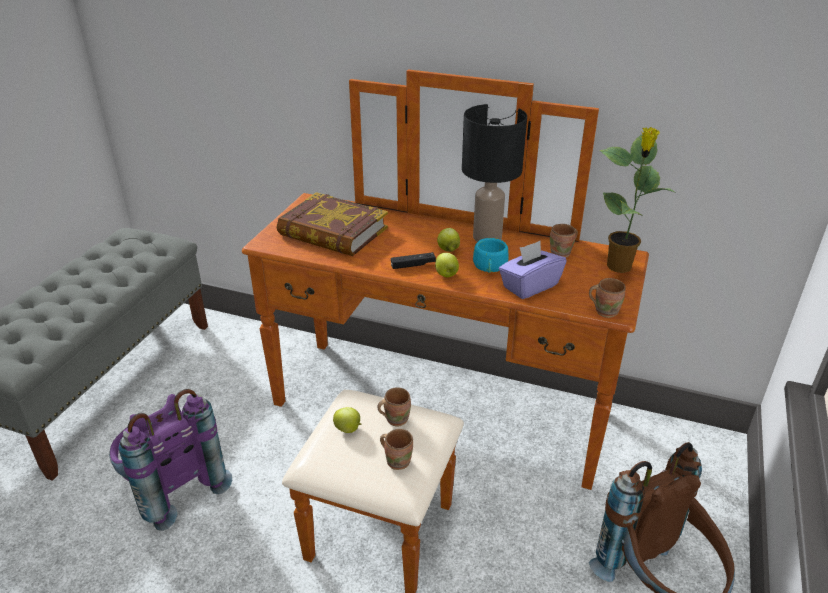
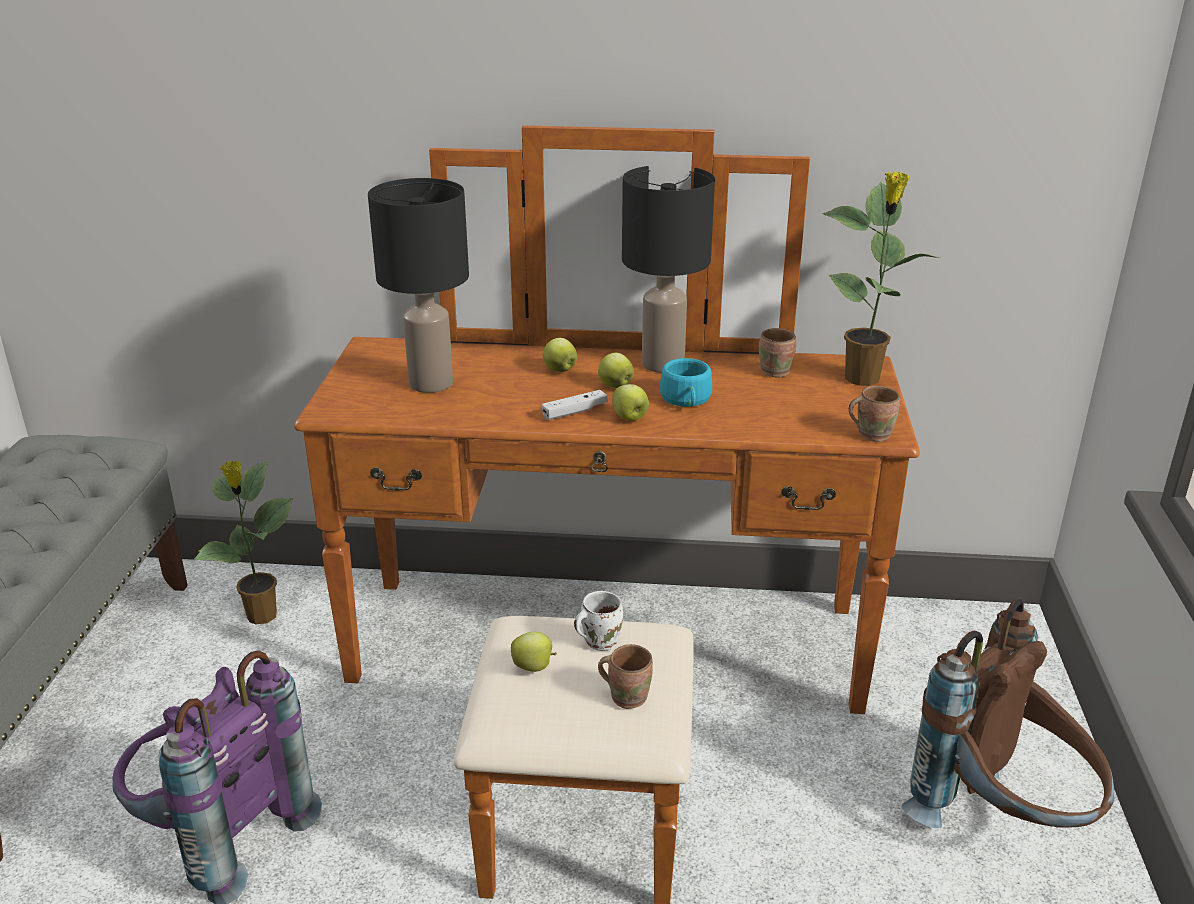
camera: 15 degrees left, 5 degrees down
book [277,192,388,256] -> black table lamp [368,178,469,393]
brown mug [377,387,411,426] -> white mug [574,591,623,651]
black game controller [391,252,436,269] -> white game controller [542,390,607,420]
purple tissue box [499,241,567,299] -> none
none -> potted plant [193,460,293,625]
none -> apple [543,338,577,372]

